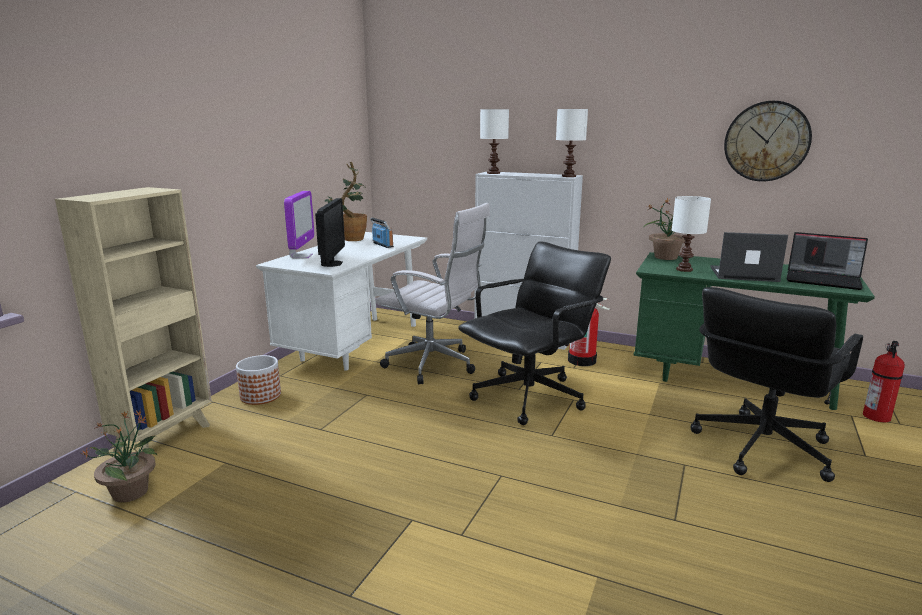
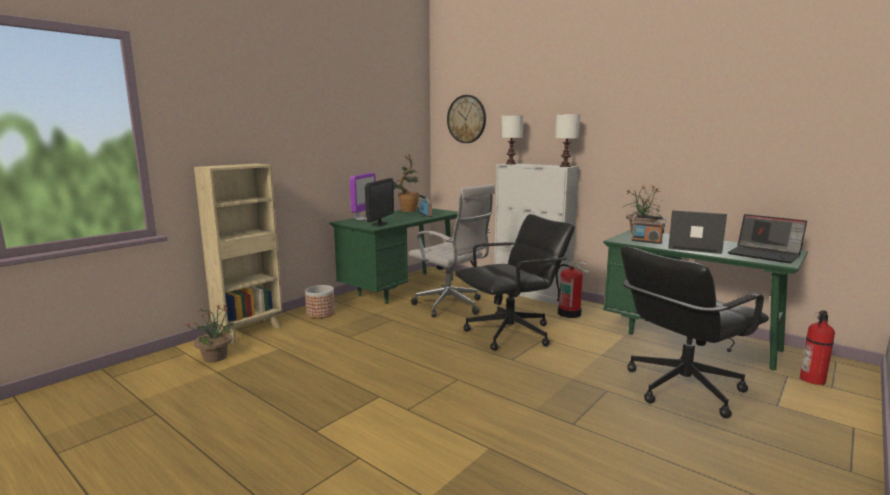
camera: 15 degrees right, 5 degrees down
white desk [256,232,427,371] -> green desk [329,207,458,304]
white table lamp [672,196,711,272] -> radio [631,215,666,244]
wall clock [724,101,812,181] -> wall clock moved to [447,95,486,143]

